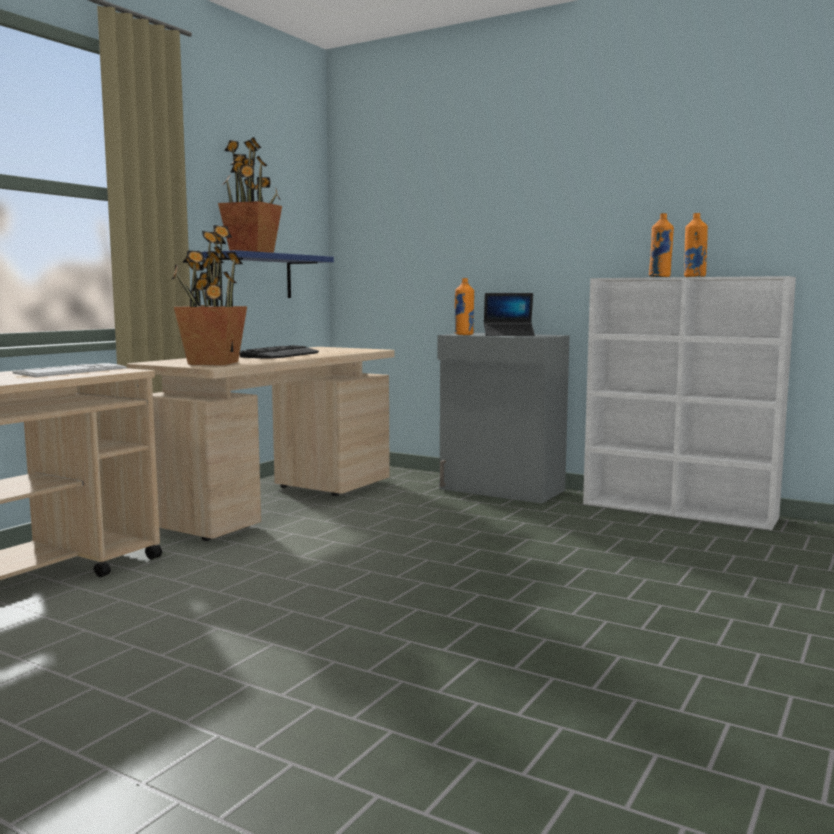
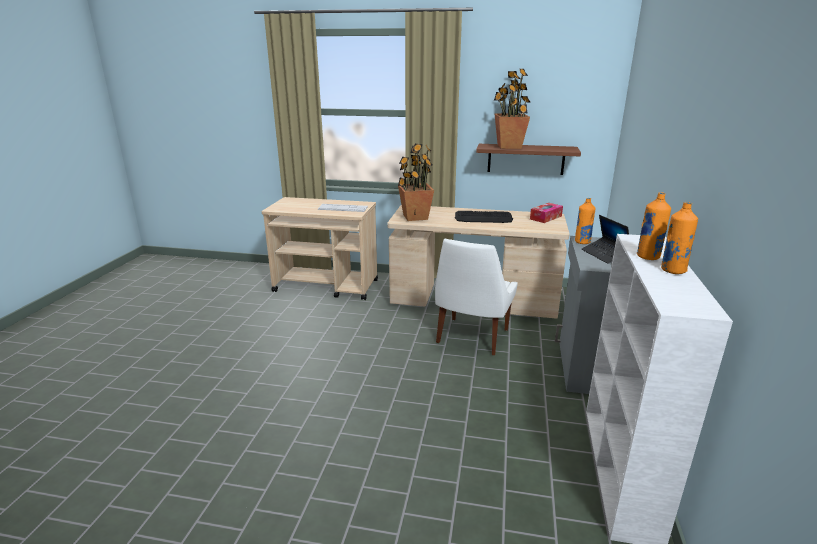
camera: 70 degrees right, 15 degrees up
blue shelf [202,250,334,298] -> brown shelf [476,144,581,175]
none -> white chair [435,239,518,355]
none -> tissue box [530,203,563,223]

